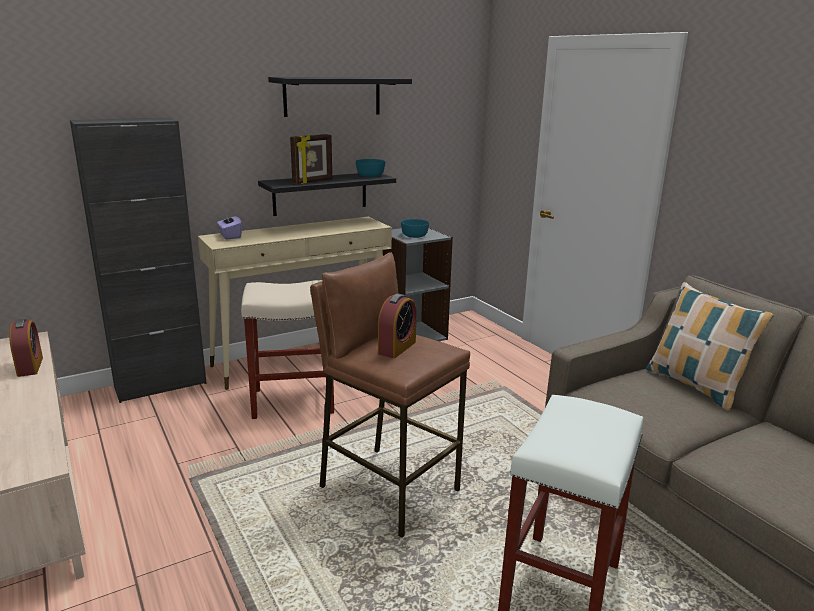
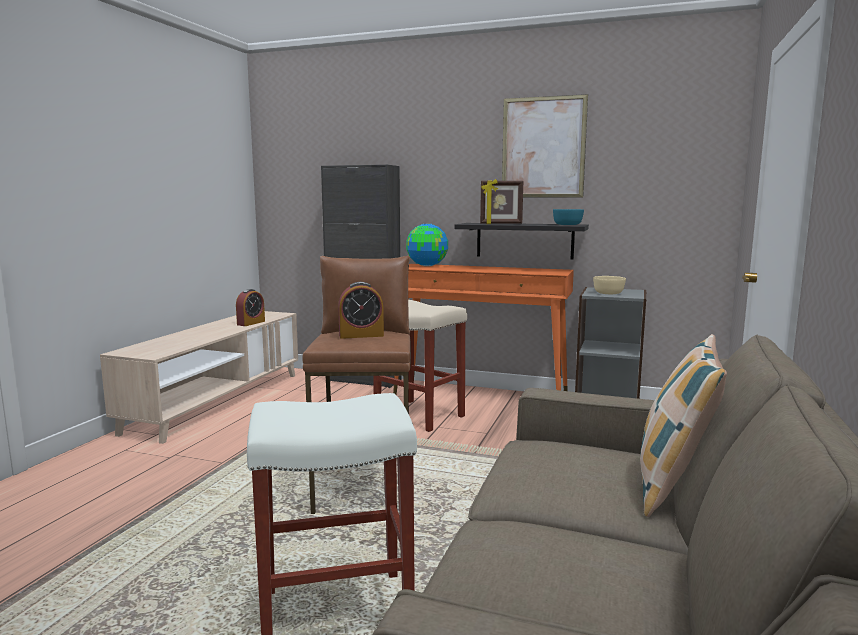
camera: 50 degrees right, 10 degrees down
beige console table [198,217,392,390] -> orange console table [393,264,574,394]
purple tissue box [217,215,242,240] -> globe [406,224,448,266]
black shelf [268,77,412,117] -> picture [502,94,588,197]
turquoise bowl [401,219,429,238] -> beige bowl [593,276,626,294]

